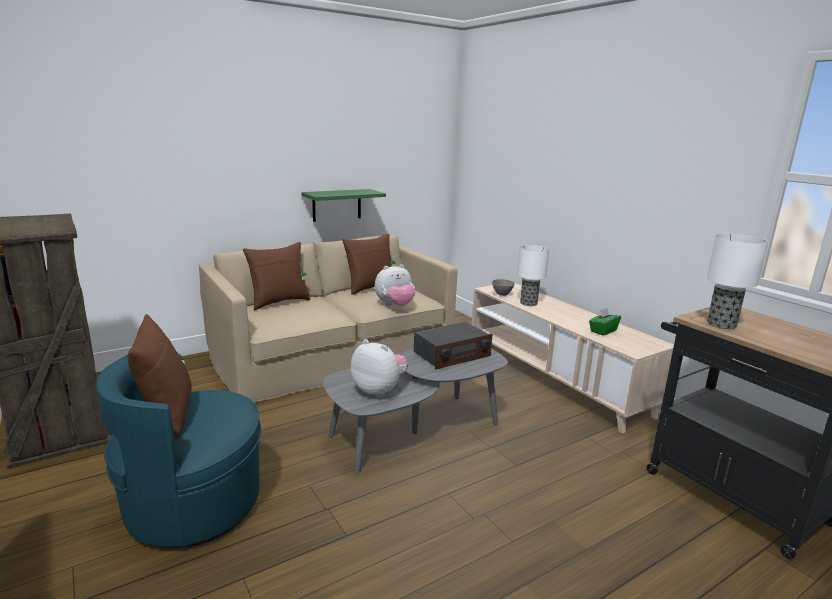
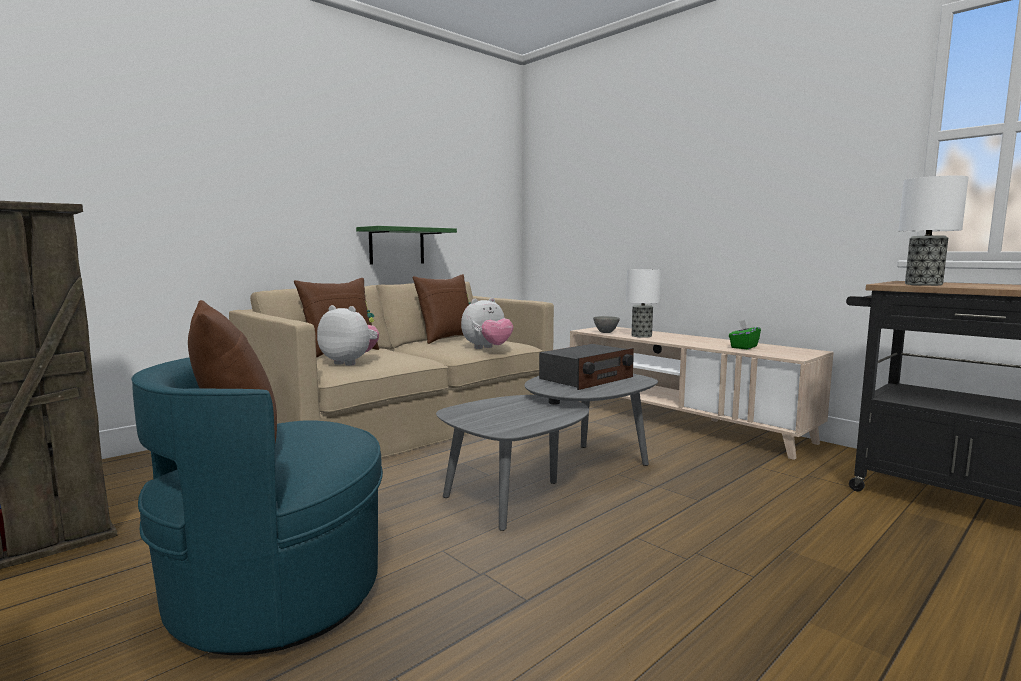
camera: 10 degrees left, 10 degrees down
plush toy [351,339,408,398] -> plush toy moved to [317,305,379,366]

